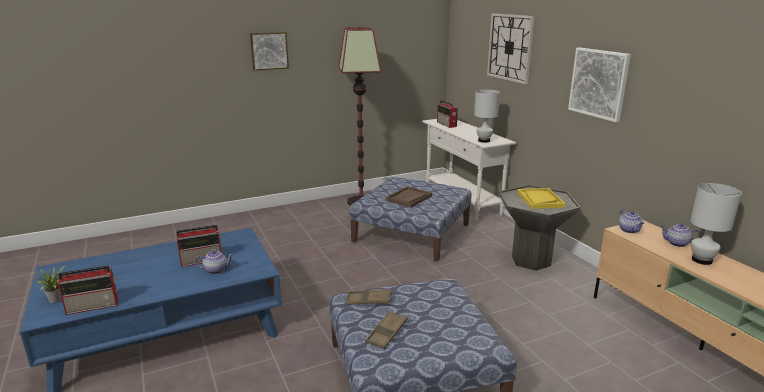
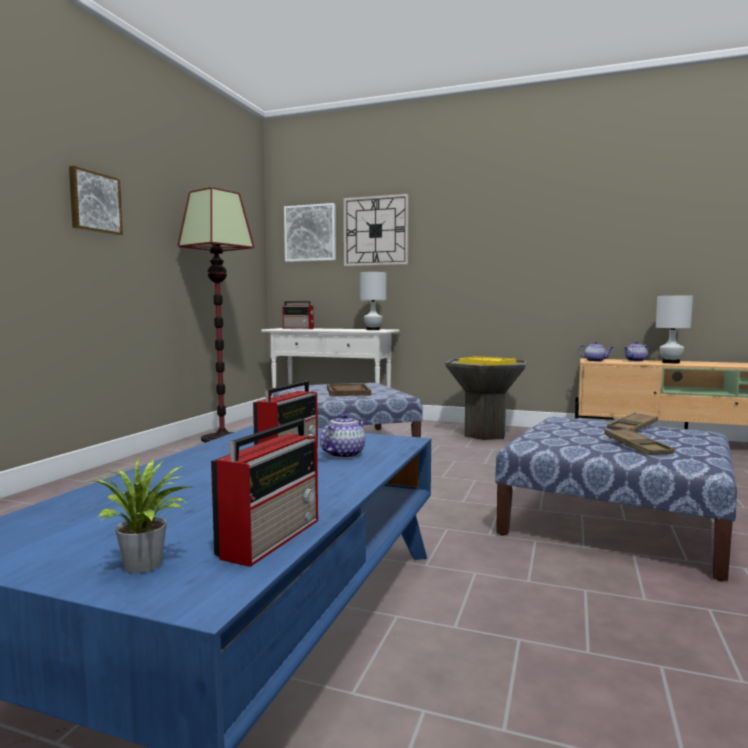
camera: 45 degrees left, 15 degrees down
brown tray [346,290,391,304] -> brown tray moved to [607,412,658,432]
picture [568,48,631,122] -> picture moved to [284,203,336,262]

